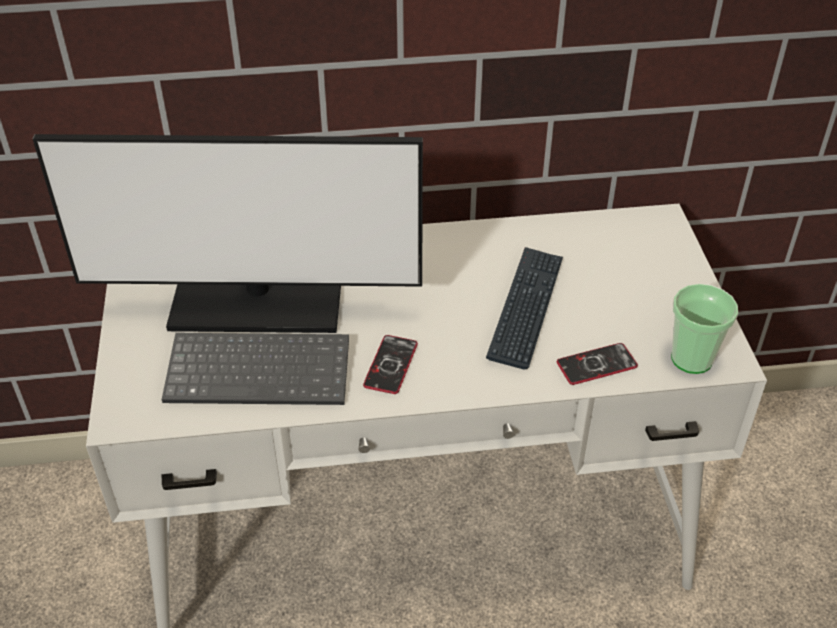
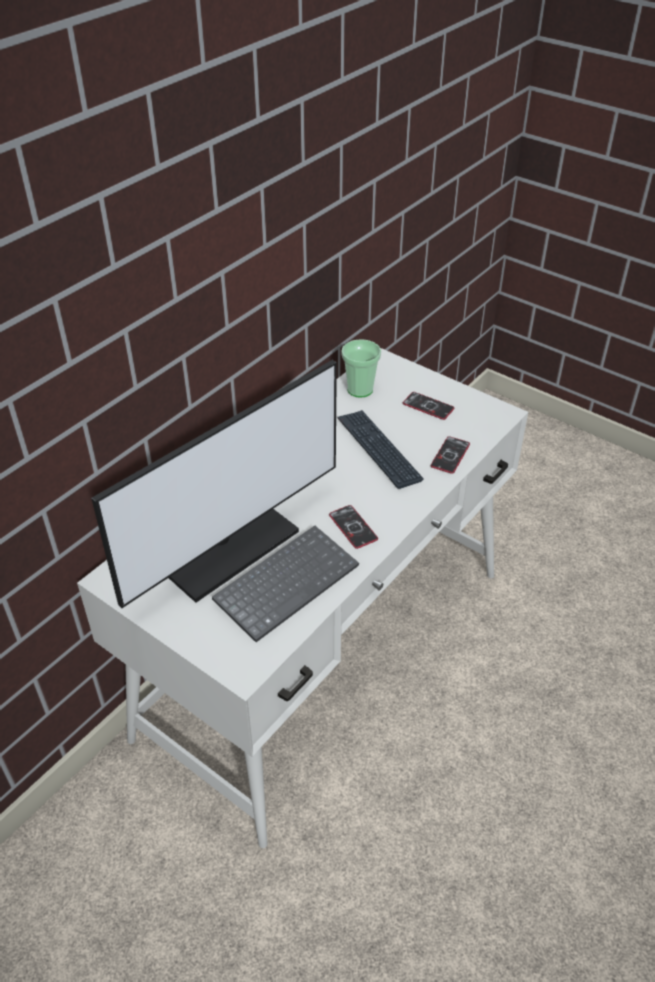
camera: 45 degrees left, 0 degrees up
cup [671,284,738,374] -> cup moved to [341,339,381,398]
none -> phone [403,392,454,420]

